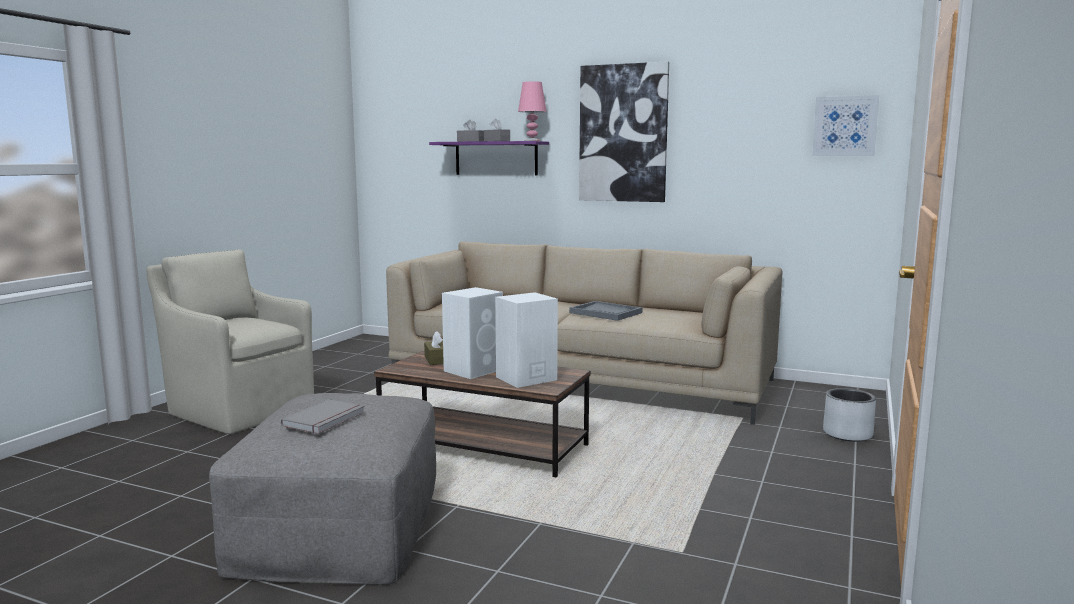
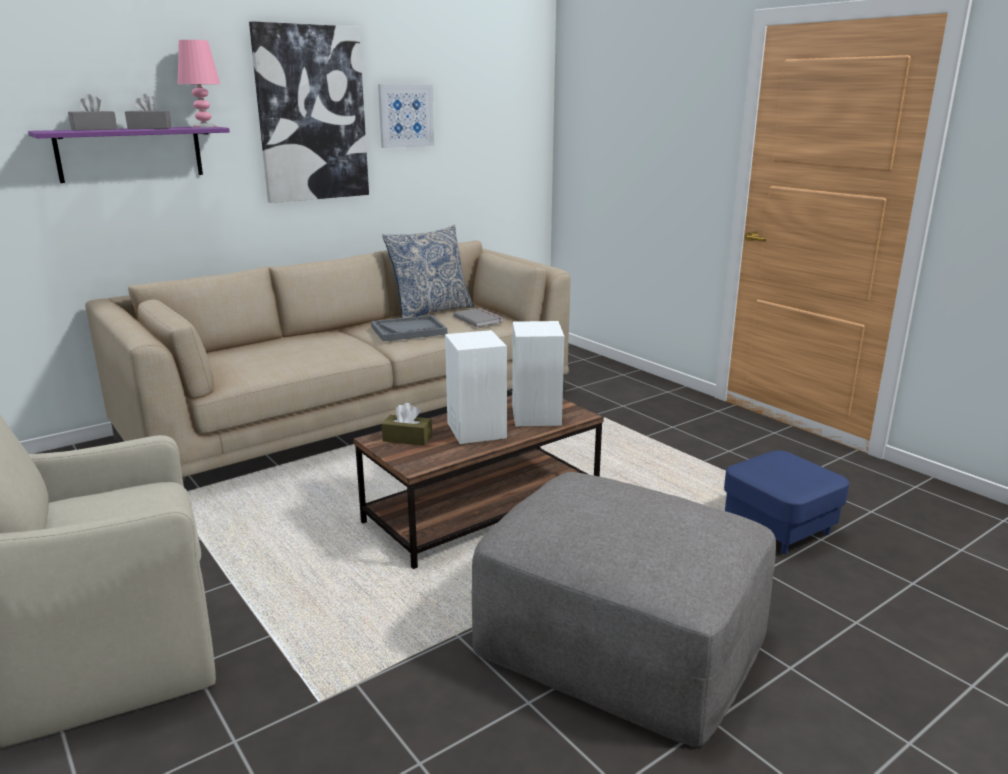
camera: 60 degrees left, 10 degrees up
grey book [281,400,365,434] -> grey book moved to [453,308,503,327]
picture [812,95,879,156] -> picture moved to [378,84,434,148]
grey planter [823,388,876,442] -> none
none -> pillow [382,225,474,318]
none -> blue ottoman [724,450,849,554]

